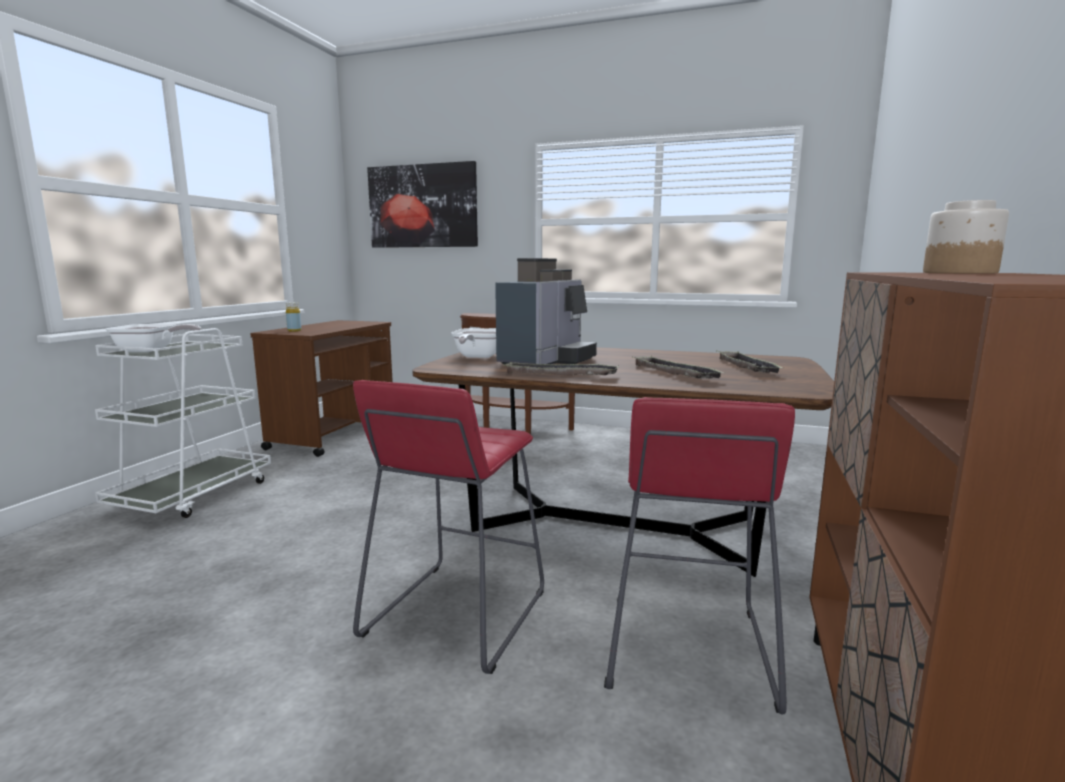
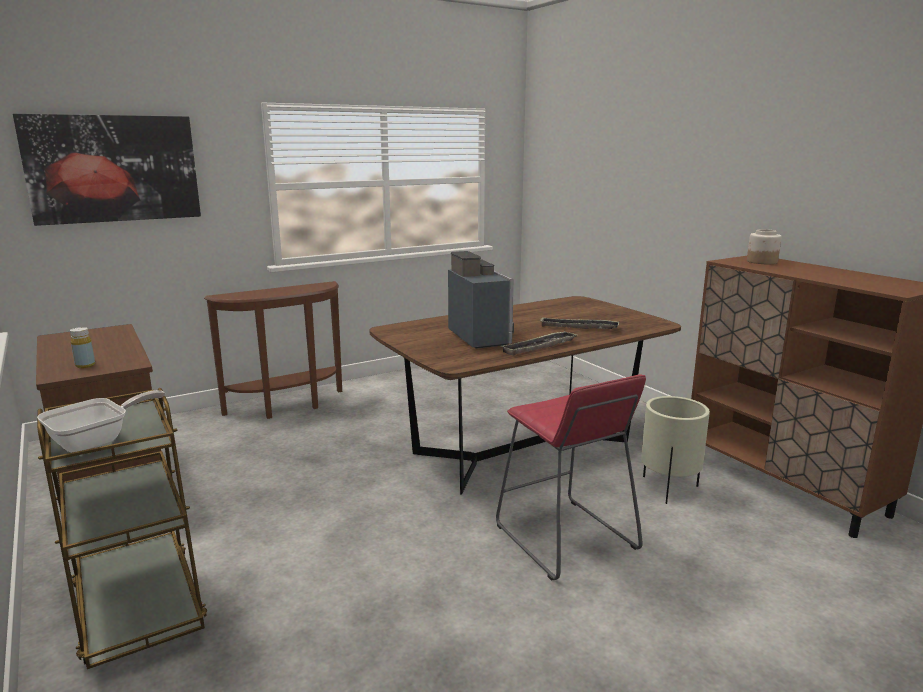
camera: 50 degrees left, 5 degrees up
white cart [95,328,271,518] -> brown cart [37,388,207,669]
frying pan [451,328,496,358] -> none
red stool [604,397,795,714] -> beige planter [641,396,710,504]
tray [716,350,782,373] -> none

